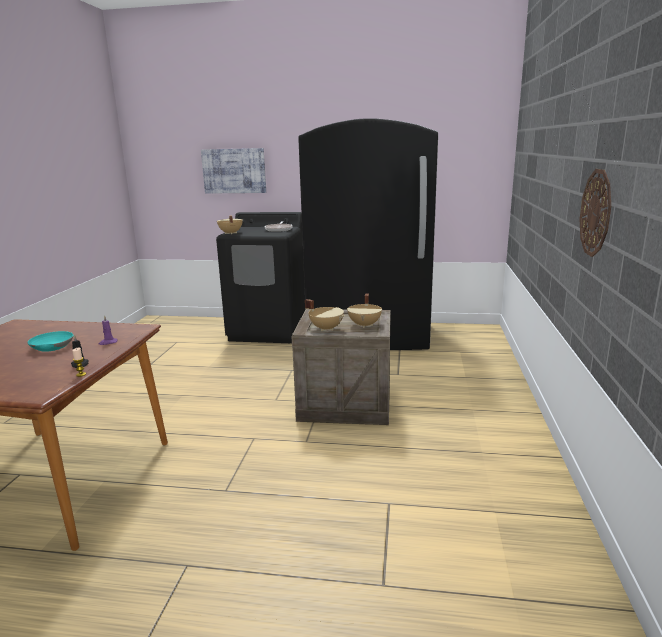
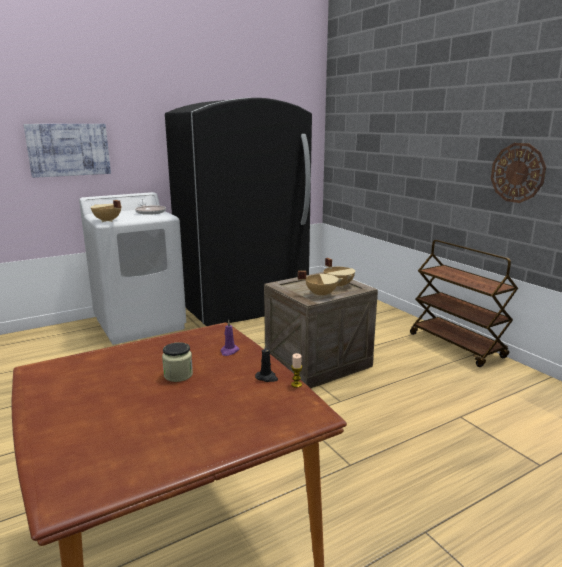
camera: 40 degrees left, 0 degrees up
turquoise bowl [28,331,74,352] -> jar [162,342,193,382]
black washing machine [216,212,305,343] -> white washing machine [79,192,186,345]
none -> brown cart [410,240,518,367]

